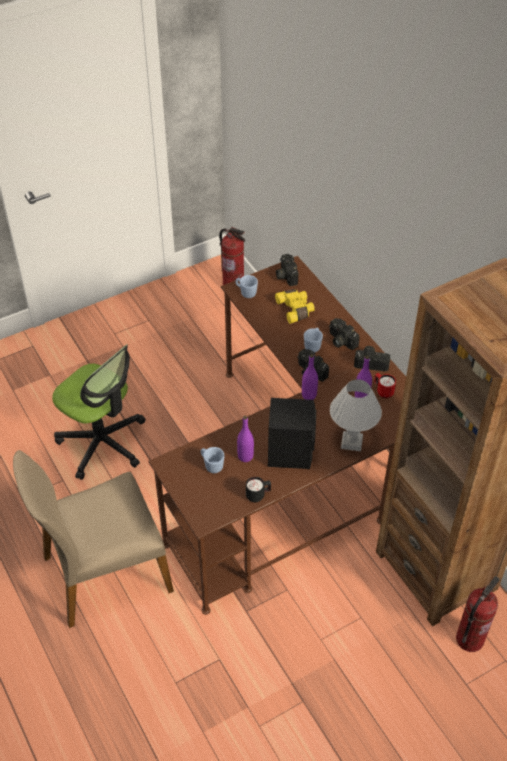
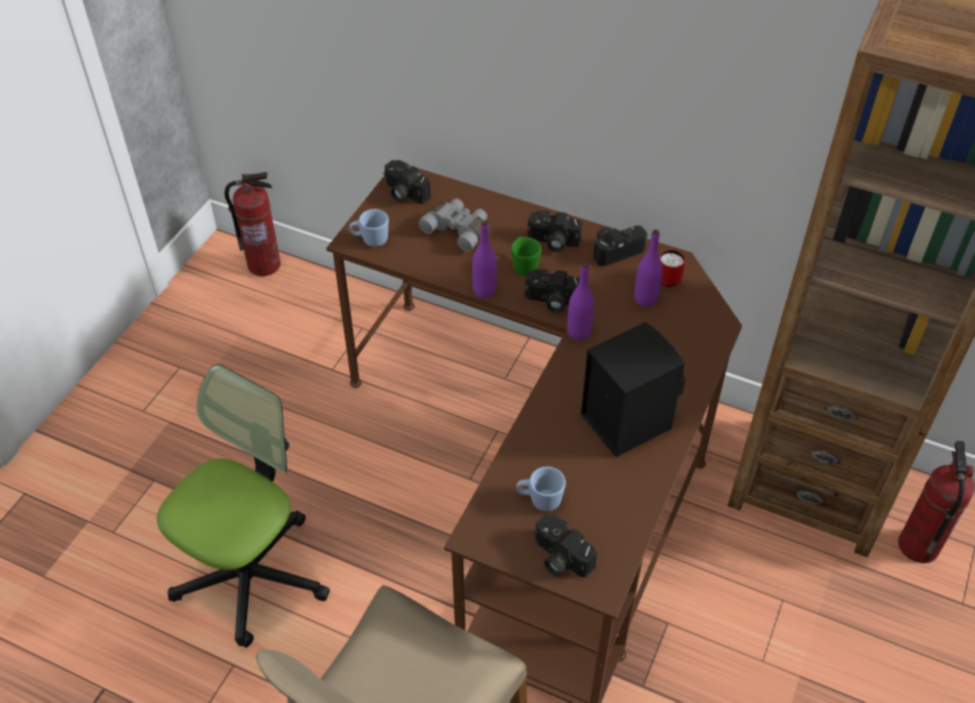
camera: 35 degrees left, 0 degrees up
office chair [52,345,146,480] -> office chair turned 60 degrees counterclockwise [157,364,330,648]
purple bottle [237,416,254,462] -> purple bottle moved to [472,221,497,298]
black mug [246,477,271,503] -> none
yellow binoculars [275,289,315,324] -> grey binoculars [418,198,487,252]
blue mug [304,328,323,353] -> green mug [511,236,541,276]
white table lamp [330,379,382,451] -> none
none -> camera [534,514,597,578]

